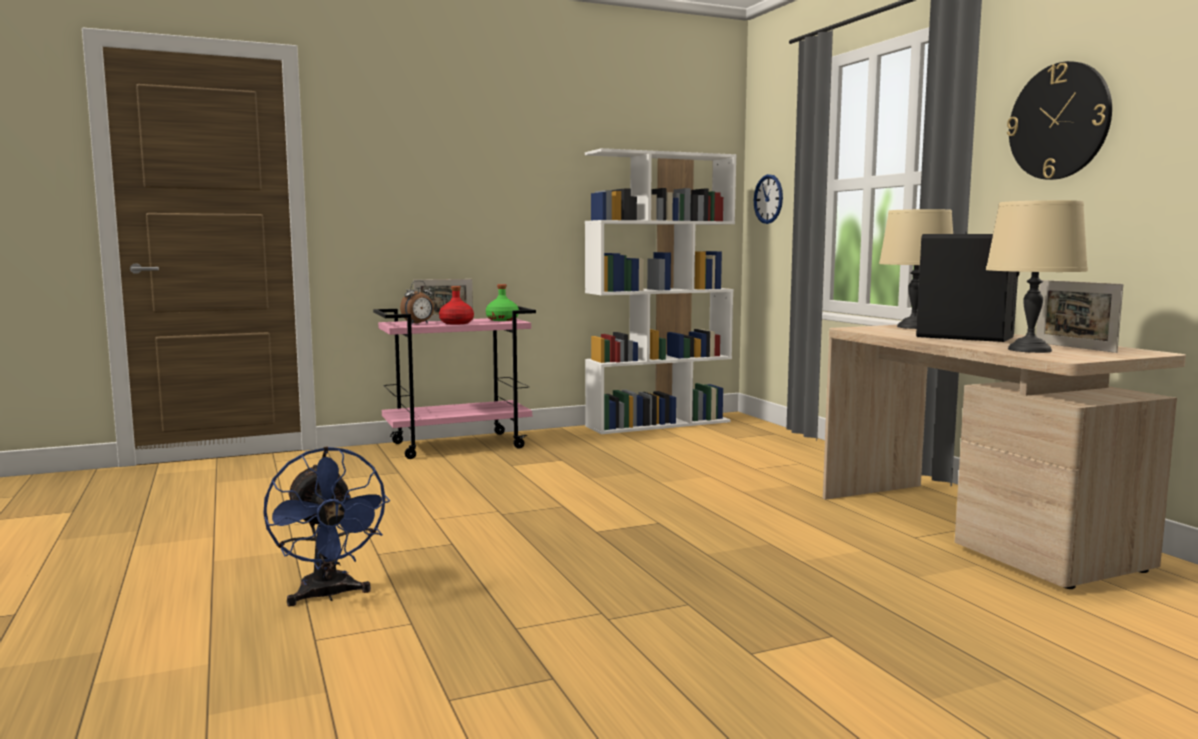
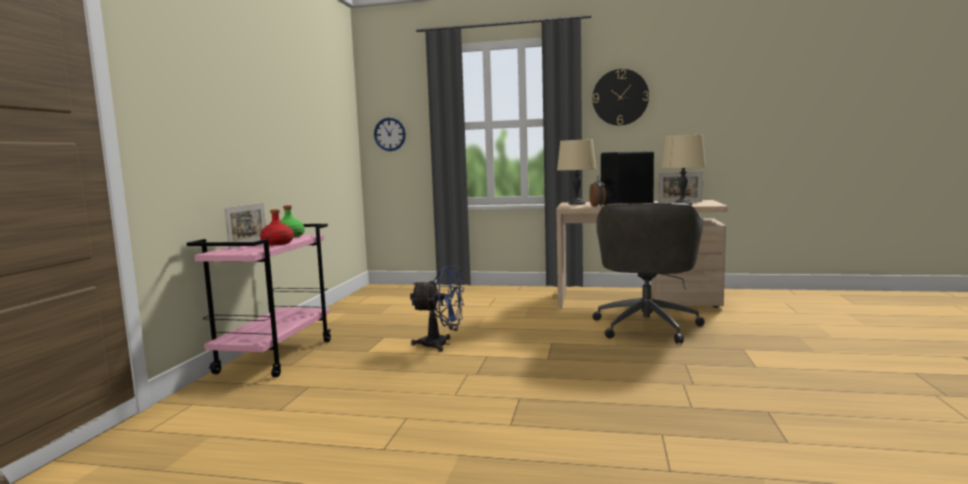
camera: 55 degrees left, 0 degrees up
blue fan [263,447,390,606] -> blue fan moved to [410,266,464,352]
alarm clock [400,281,434,324] -> alarm clock moved to [589,175,606,207]
white bookcase [585,148,737,434] -> none
none -> grey office chair [592,203,704,343]

